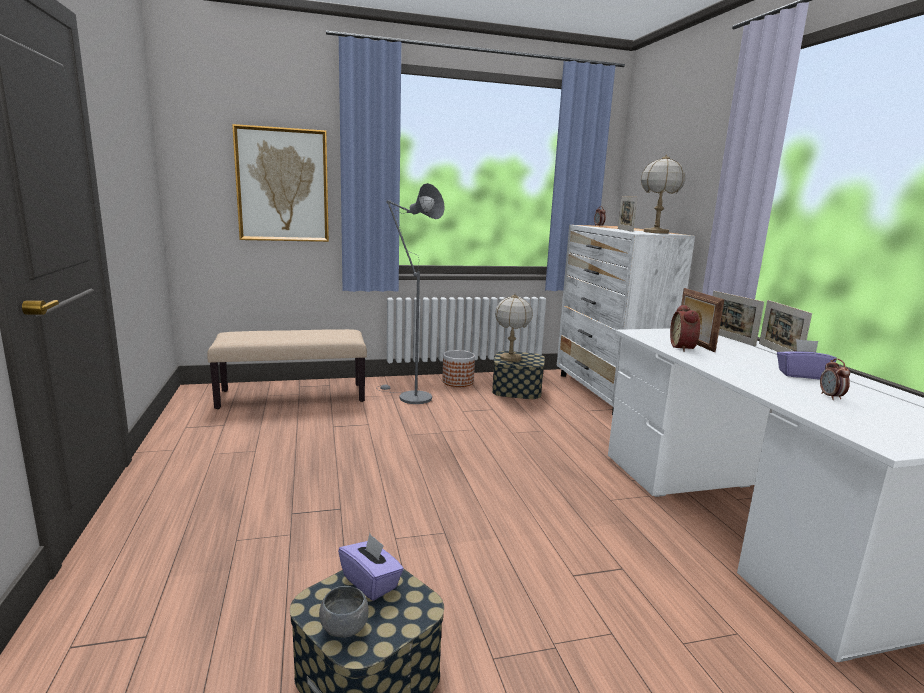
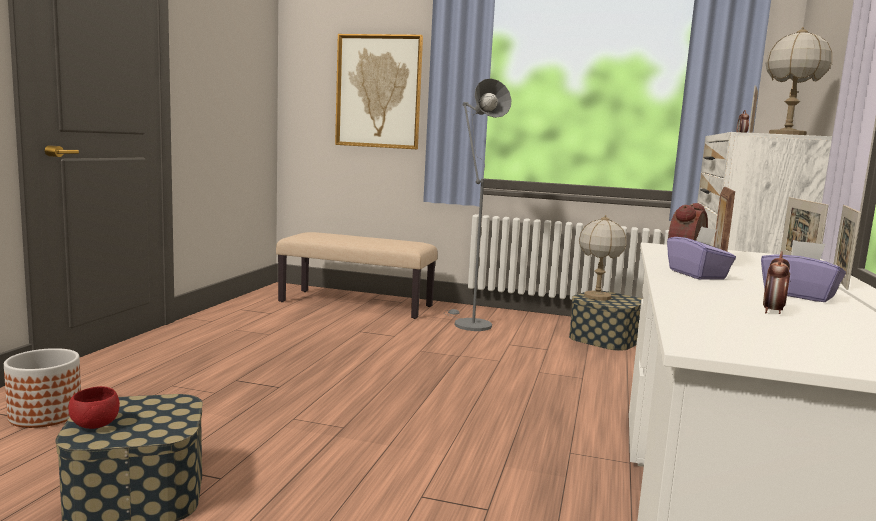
camera: 30 degrees right, 5 degrees down
grey bowl [319,586,369,638] -> red bowl [68,386,120,429]
purple tissue box [338,533,404,601] -> purple tissue box moved to [667,227,736,280]
planter [442,350,475,387] -> planter moved to [4,348,81,428]

